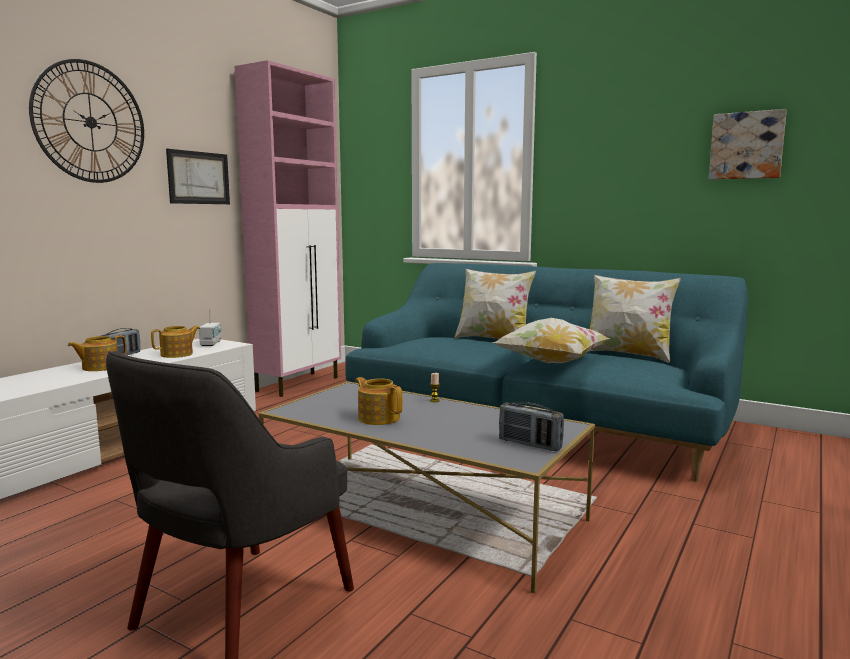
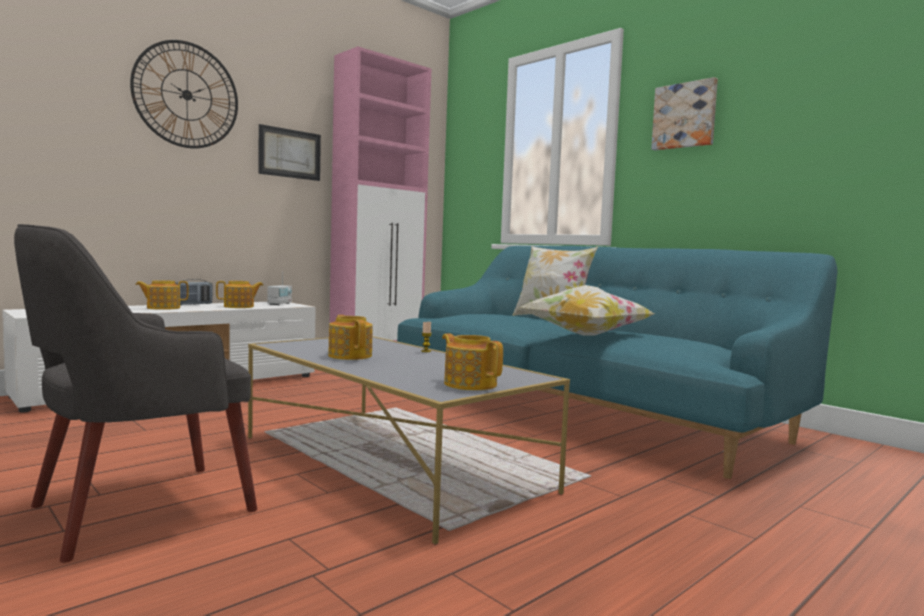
camera: 15 degrees right, 5 degrees down
radio [499,402,564,451] -> teapot [442,333,503,390]
pillow [589,275,681,362] -> none
picture [709,109,787,180] -> picture moved to [651,77,718,150]

